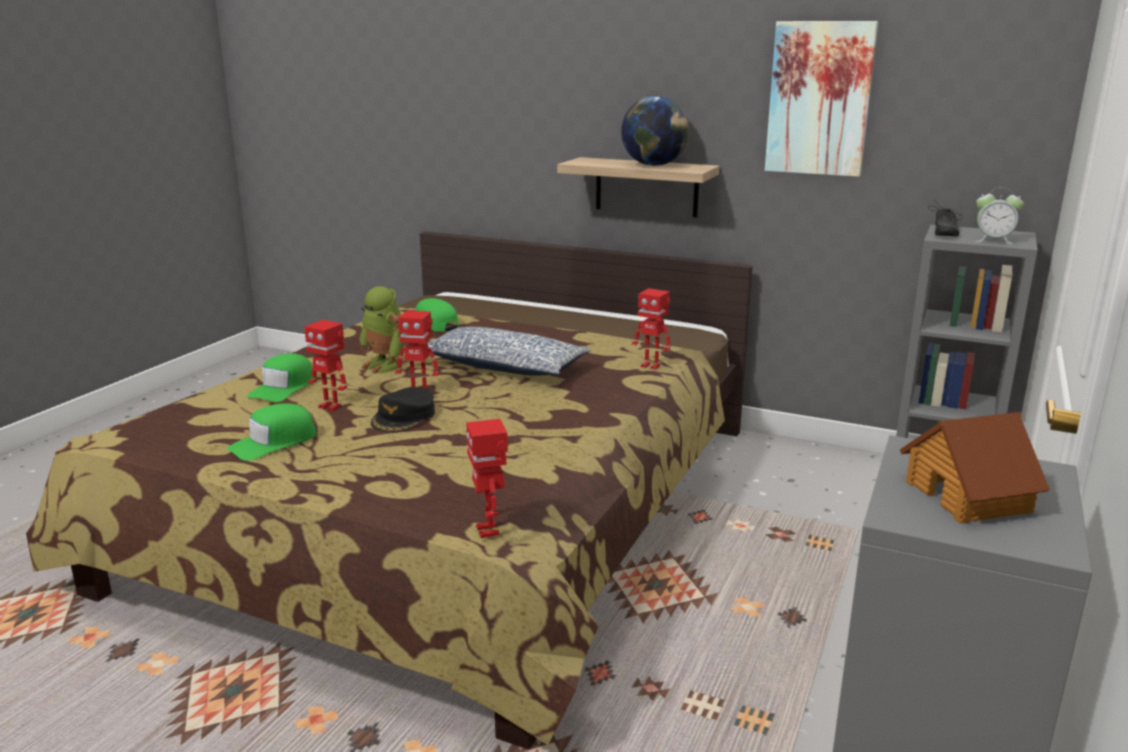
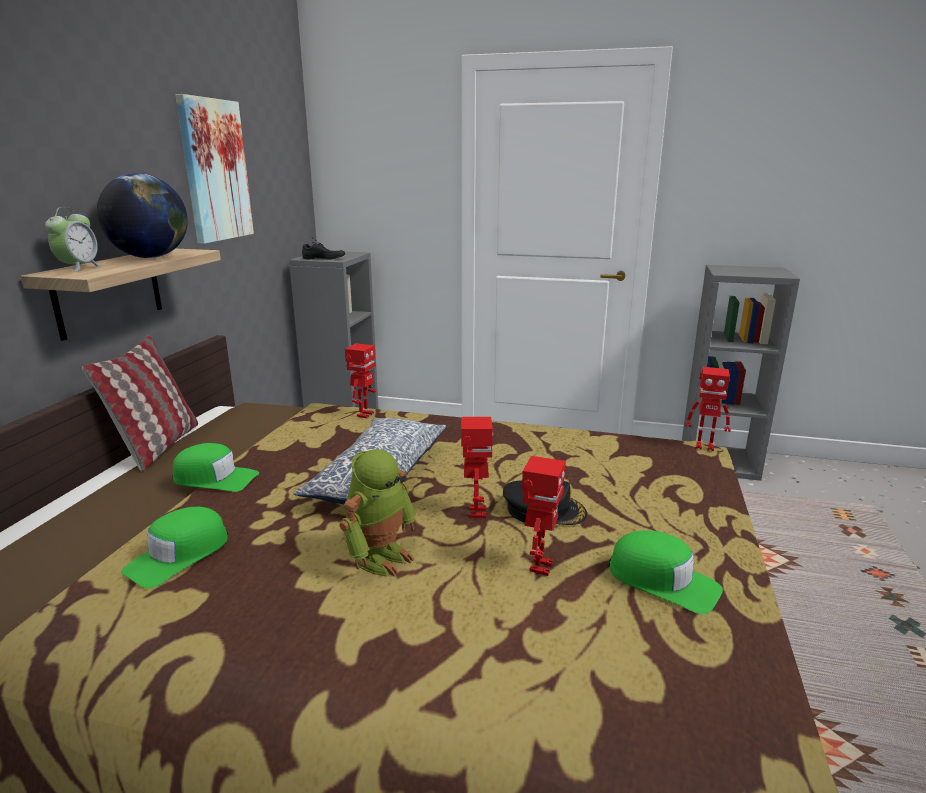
camera: 100 degrees left, 0 degrees up
green cap [247,353,315,402] -> green cap moved to [172,443,259,492]
toy robot [466,419,508,538] -> toy robot turned 45 degrees clockwise [685,367,730,451]
toy house [900,412,1050,523] -> none
alarm clock [975,187,1024,244] -> alarm clock moved to [45,207,103,272]
none -> pillow [82,335,198,472]

